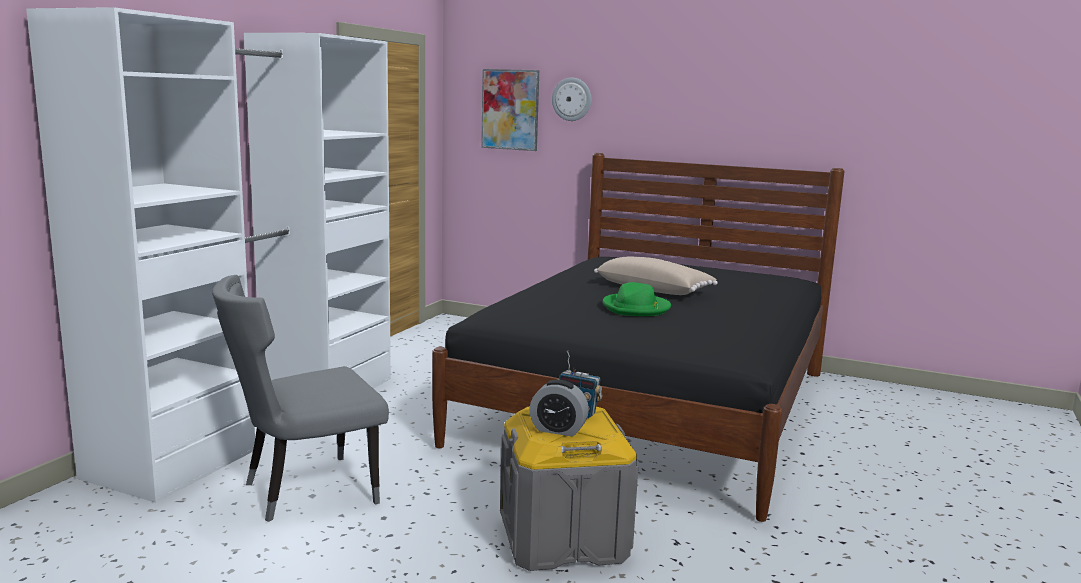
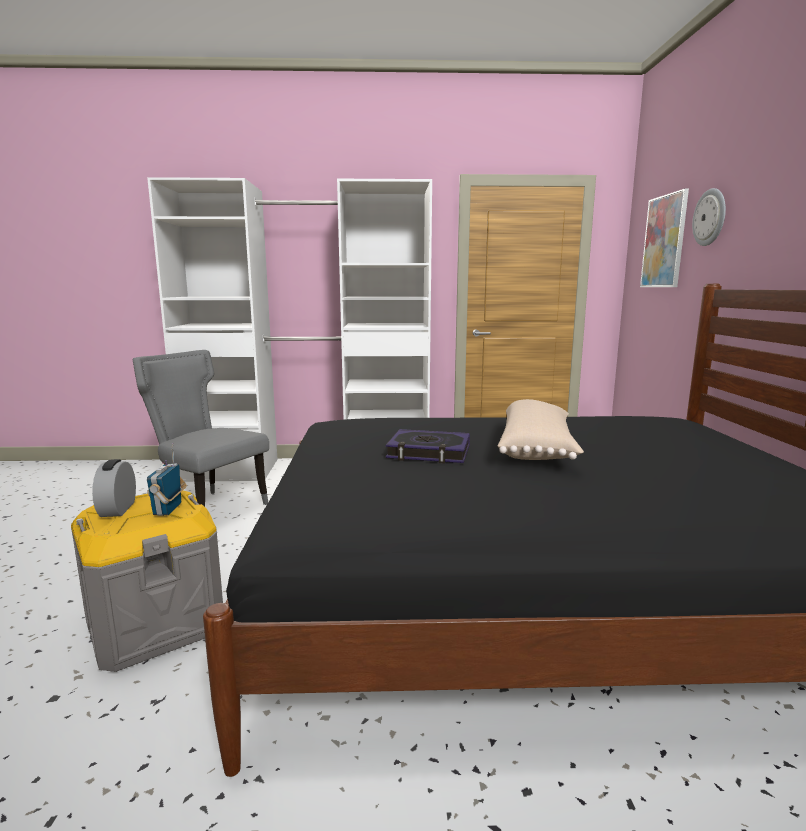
camera: 65 degrees right, 0 degrees up
green hat [603,282,671,316] -> book [386,429,470,464]

